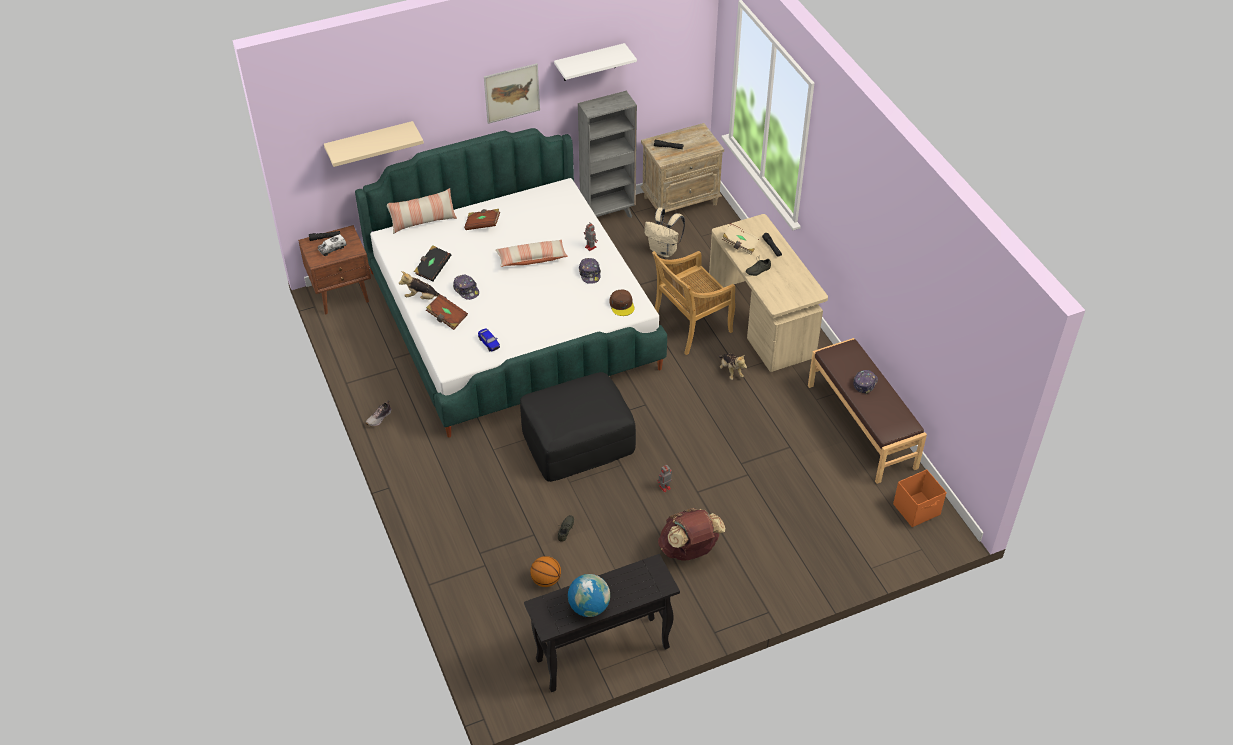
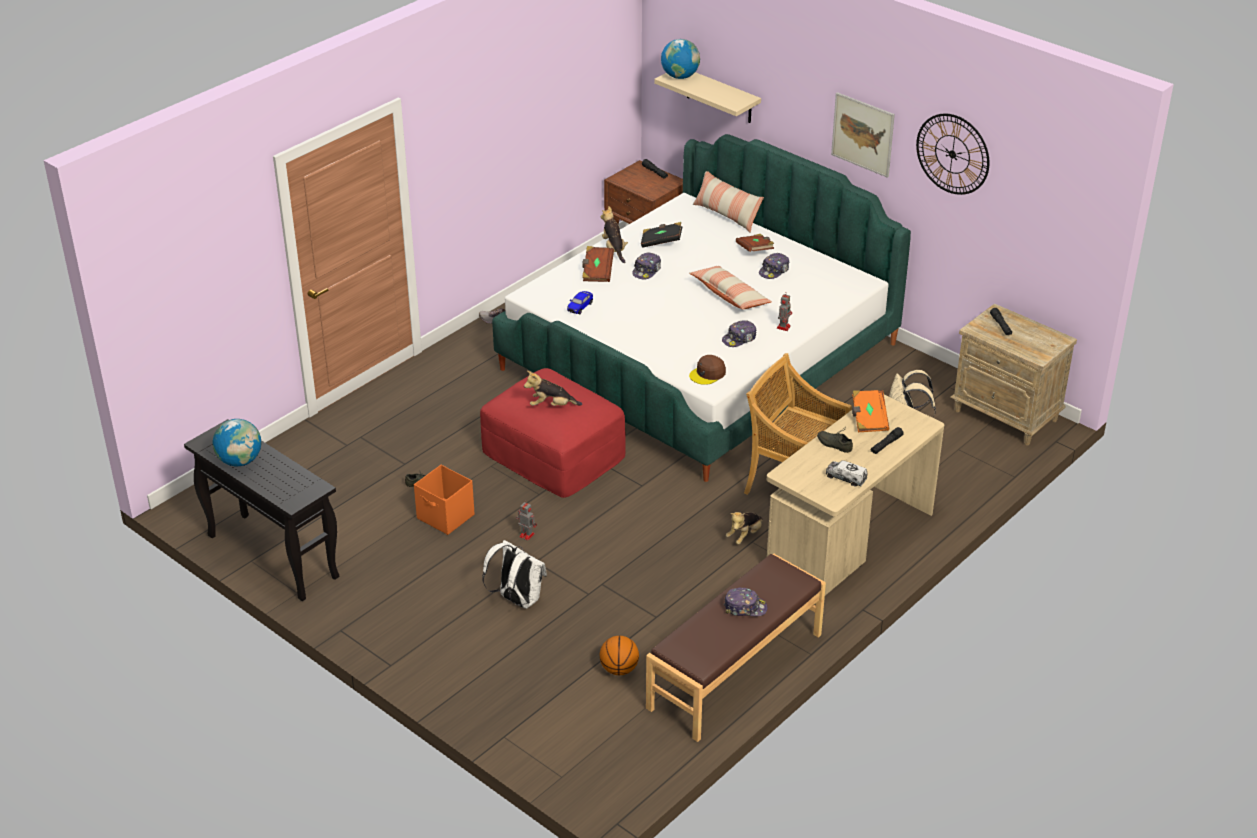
camera: 65 degrees right, 10 degrees down
toy truck [318,234,347,256] -> toy truck moved to [826,460,868,487]
black ottoman [520,372,636,482] -> red ottoman [480,368,626,498]
basketball [530,556,561,587] -> basketball moved to [600,636,639,675]
white shelf [554,43,637,81] -> wall clock [916,114,989,195]
grey bookcase [578,91,637,218] -> none
brown backpack [658,508,726,560] -> none
beige book [721,223,760,255] -> orange book [852,390,889,432]
orange storage box [893,469,947,527] -> orange storage box moved to [414,465,475,535]
none -> white backpack [482,540,547,609]
none -> plush toy [524,371,582,406]
none -> globe [661,39,700,79]
none -> cap [759,253,789,279]

